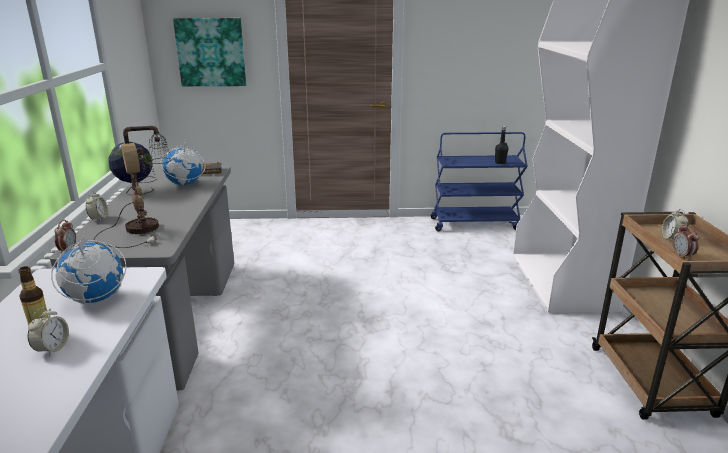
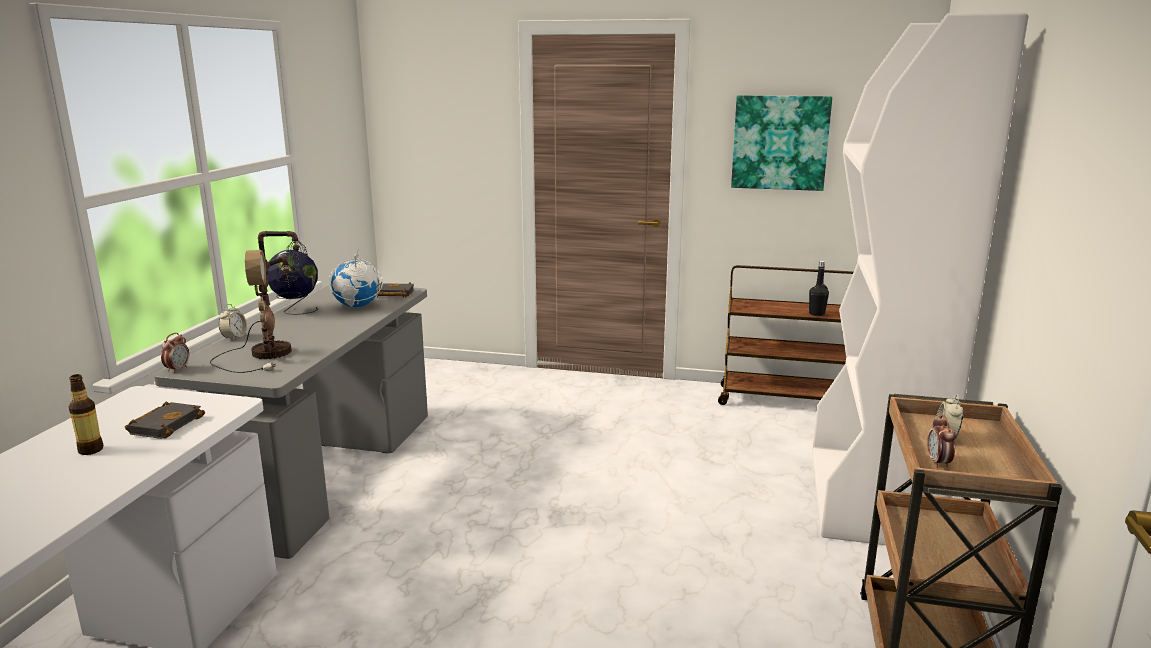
camera: 15 degrees right, 5 degrees down
alarm clock [28,307,69,356] -> none
globe [51,233,127,304] -> black book [125,402,205,439]
picture [173,18,246,86] -> picture moved to [731,95,832,191]
blue cart [431,132,528,231] -> brown cart [718,265,853,405]

